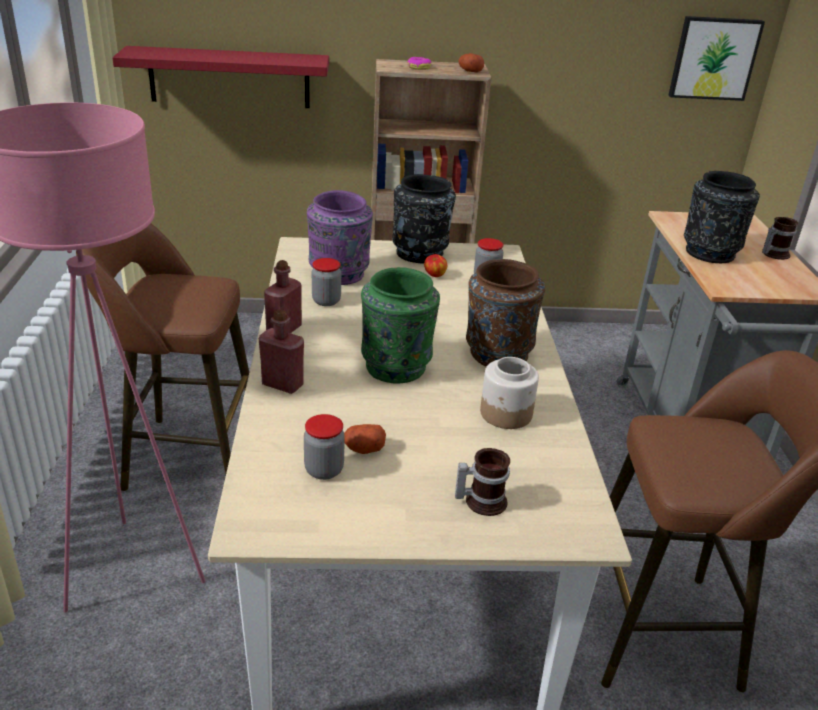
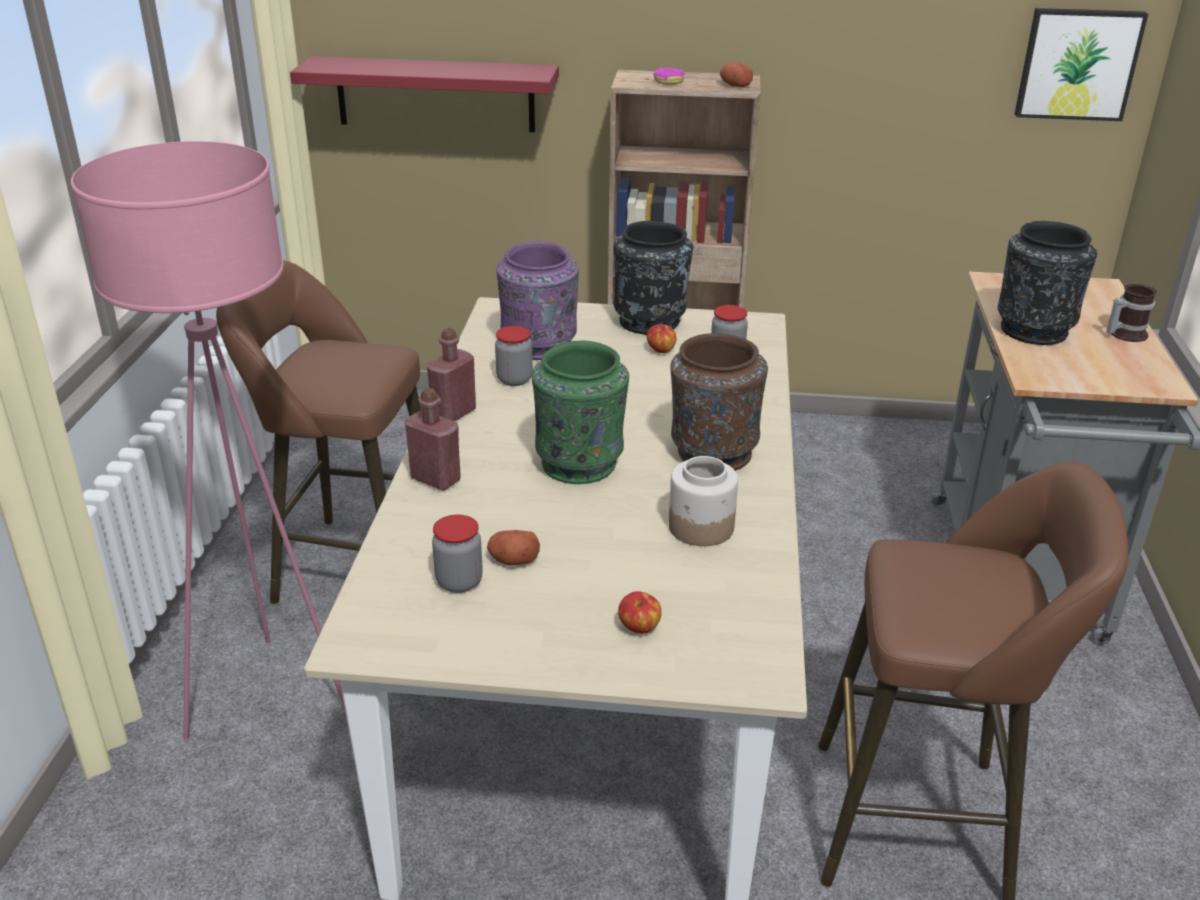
camera: 10 degrees right, 0 degrees up
mug [455,448,510,516] -> apple [618,591,662,634]

